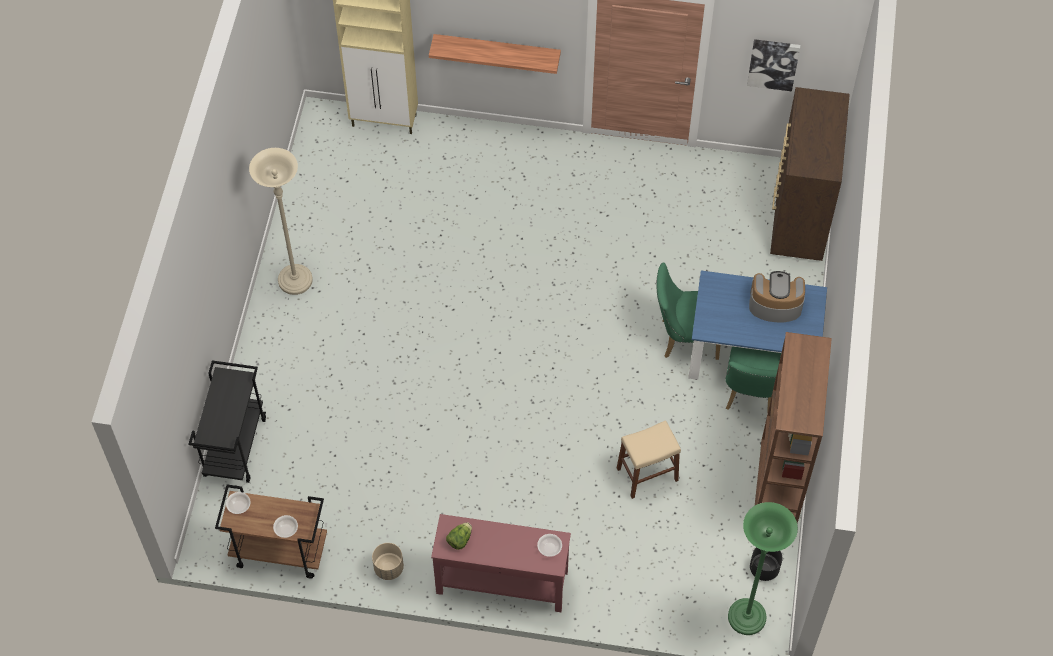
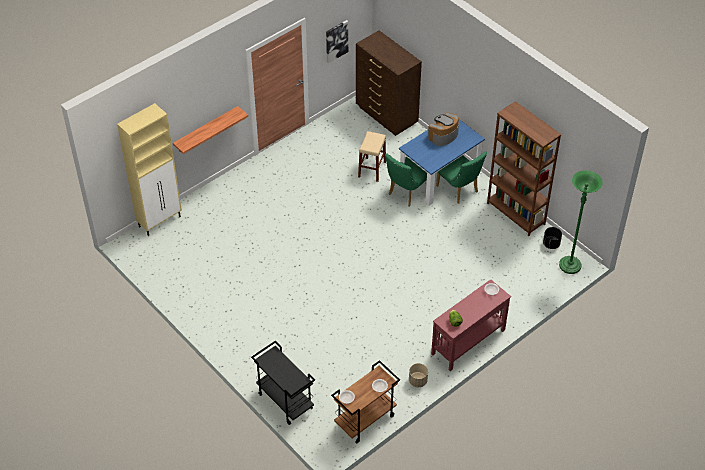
camera: 50 degrees left, 10 degrees down
beige floor lamp [249,148,313,295] -> none
beige stool [617,420,681,499] -> beige stool moved to [358,131,386,182]

